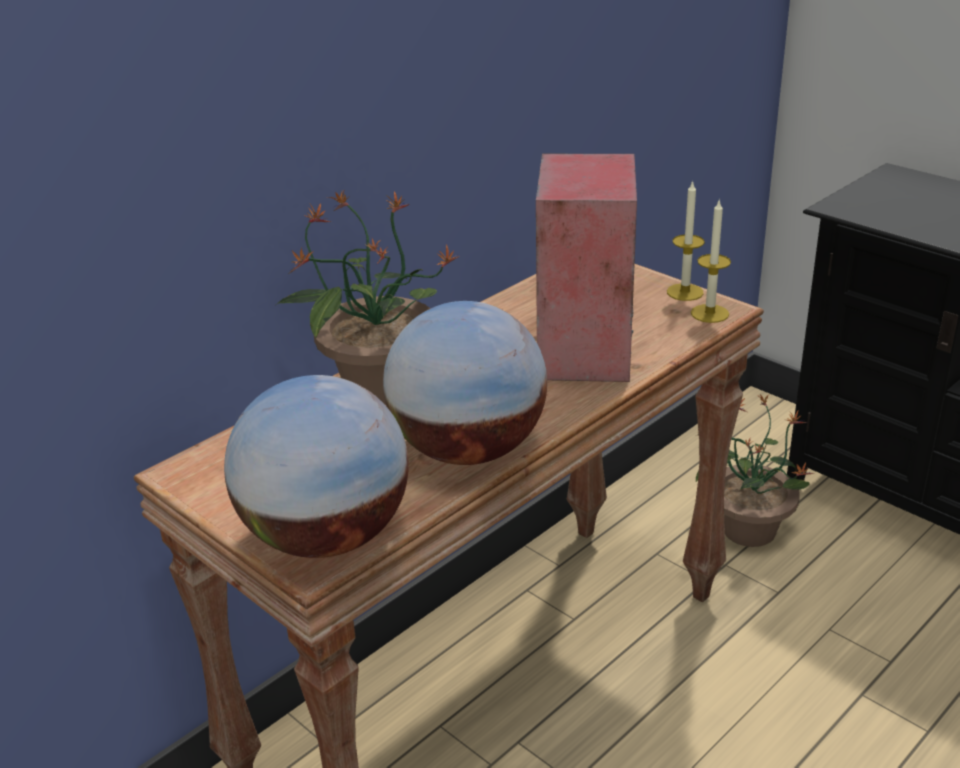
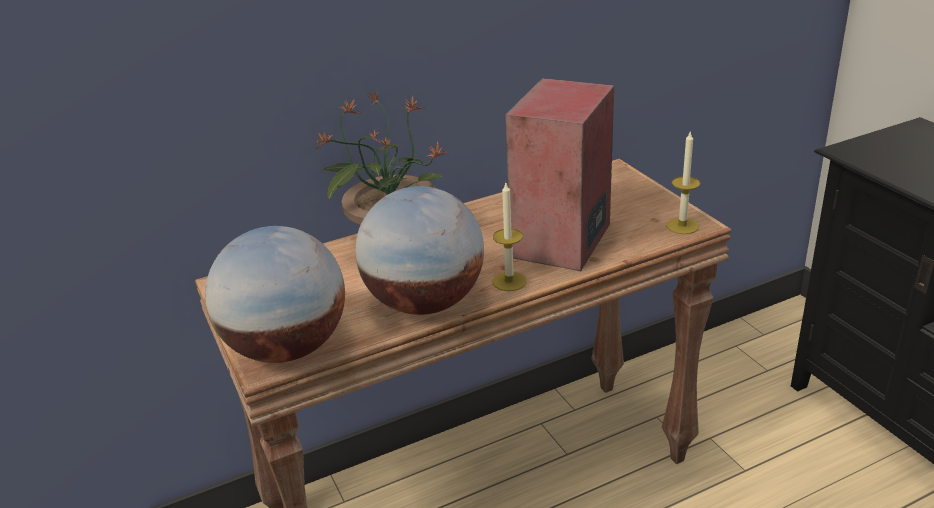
camera: 20 degrees right, 0 degrees up
candle [667,180,705,301] -> candle moved to [493,181,527,291]
potted plant [696,395,815,547] -> none

